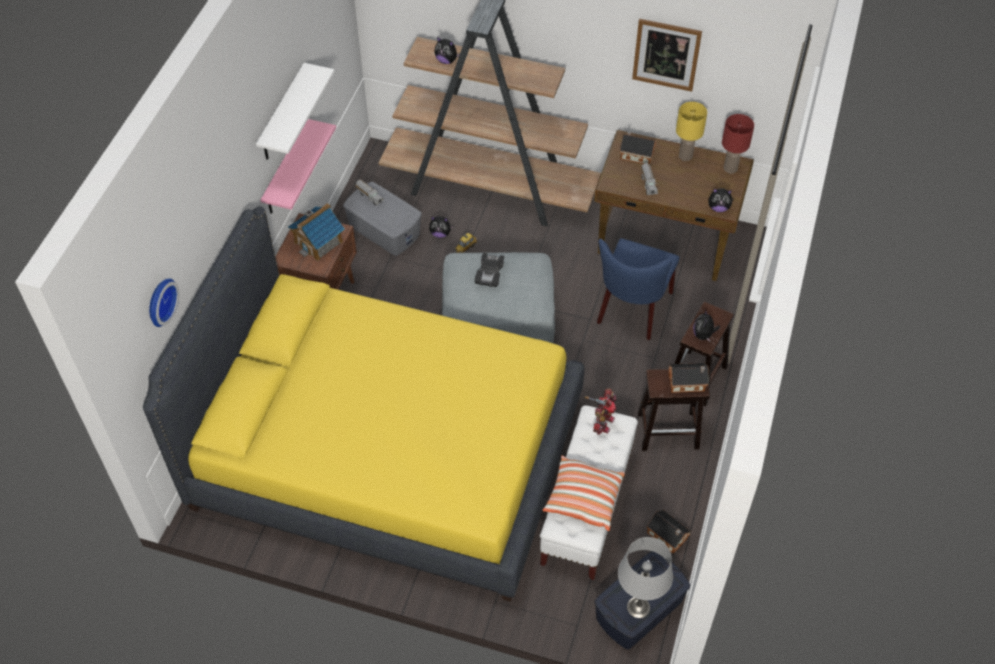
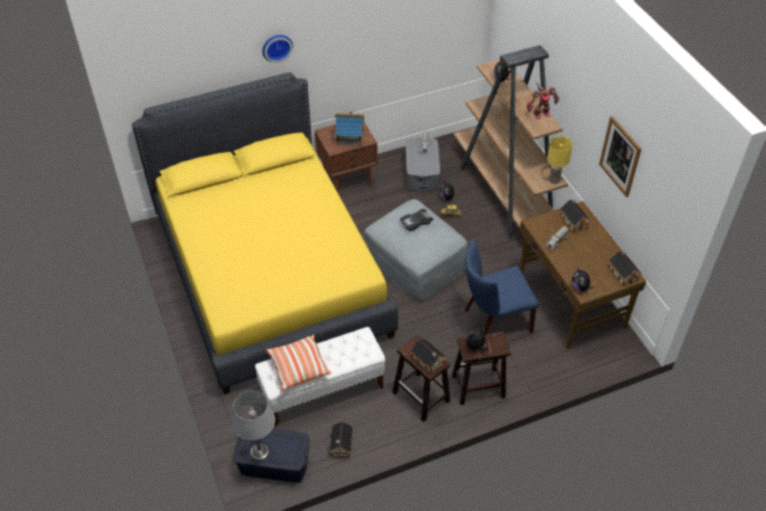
camera: 50 degrees right, 5 degrees down
wall clock [149,278,179,327] -> wall clock moved to [262,35,293,63]
white shelf [256,63,335,160] -> none
pink shelf [261,119,336,214] -> none
toy robot [585,389,616,435] -> toy robot moved to [526,82,559,119]
yellow table lamp [676,102,707,161] -> yellow table lamp moved to [547,136,573,184]
red table lamp [722,114,754,173] -> toy house [609,251,641,286]

